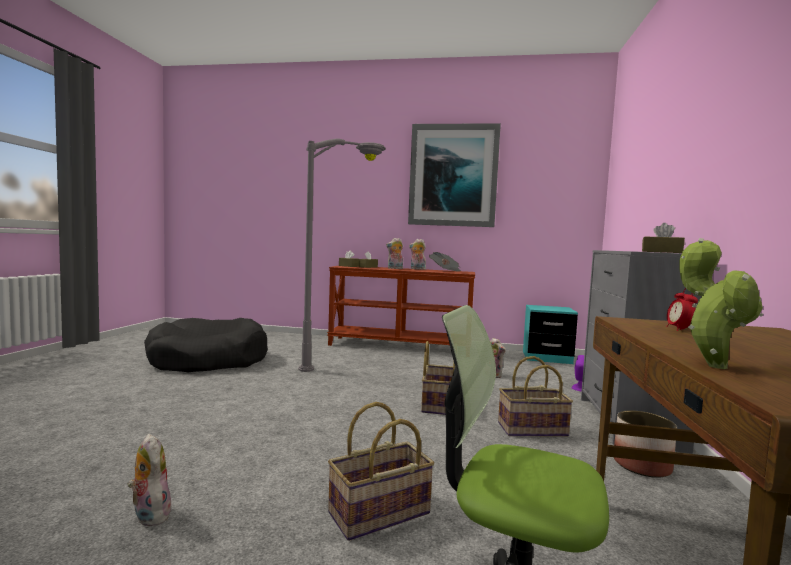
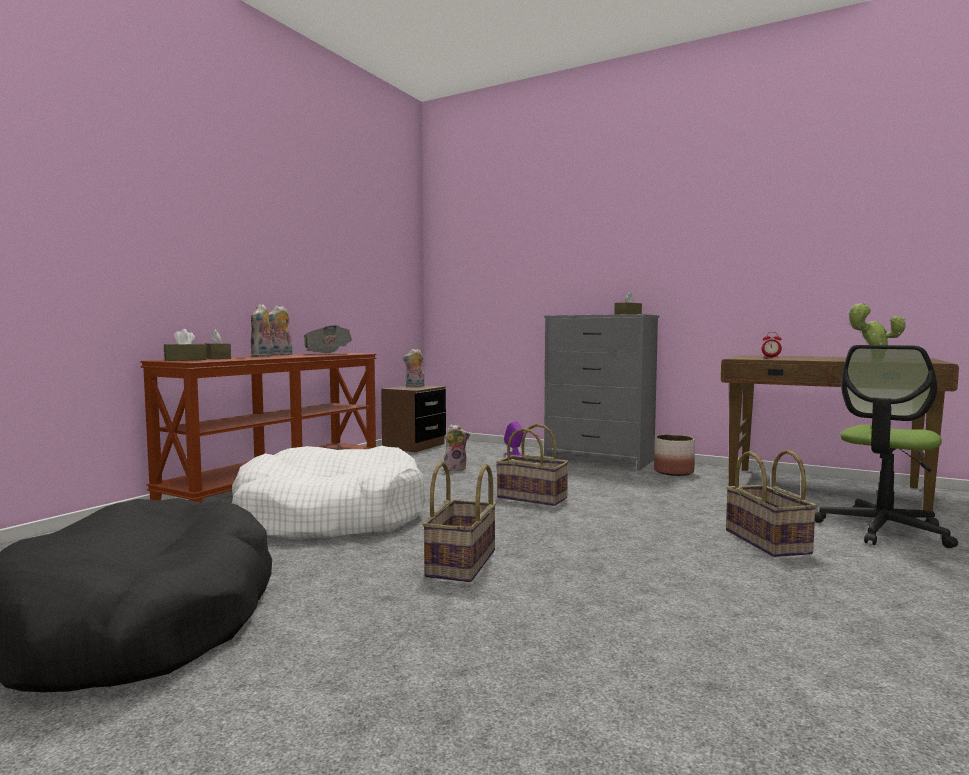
camera: 70 degrees left, 0 degrees up
plush toy [128,434,171,526] -> plush toy moved to [402,349,425,387]
grey floor lamp [298,139,386,372] -> white dog bed [232,446,425,540]
picture [408,123,501,227] -> none
basket [498,356,573,437] -> basket moved to [422,461,497,582]
turquoise nightstand [523,305,578,364] -> brown nightstand [381,385,446,452]

